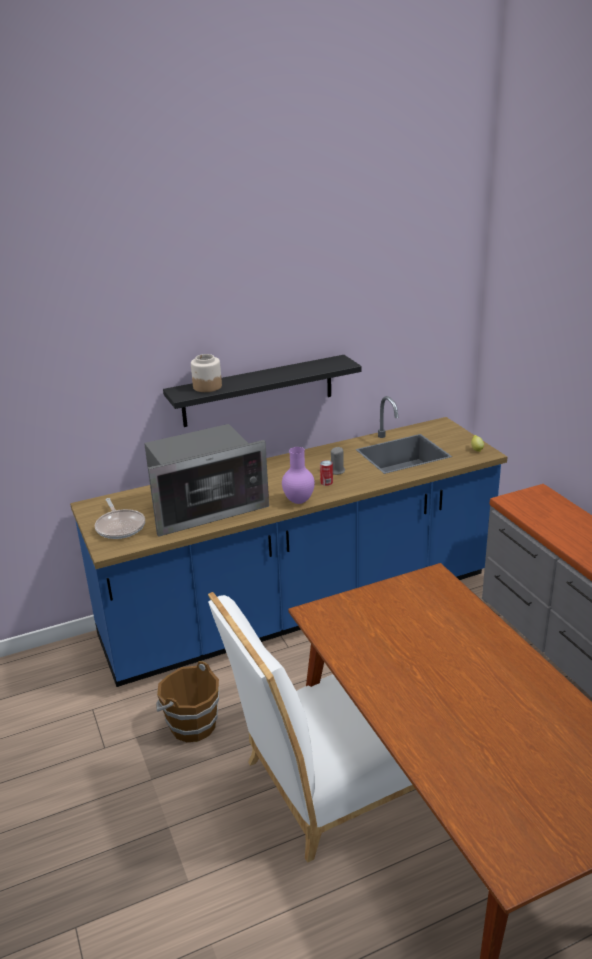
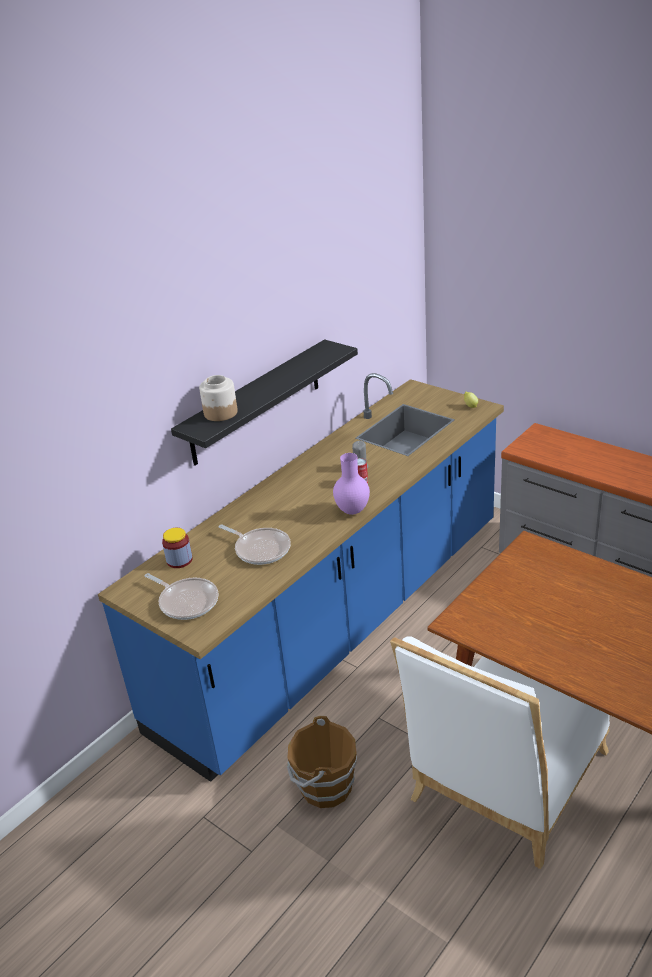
camera: 25 degrees left, 5 degrees up
microwave [144,424,269,537] -> frying pan [219,524,291,565]
none -> jar [162,528,193,568]

